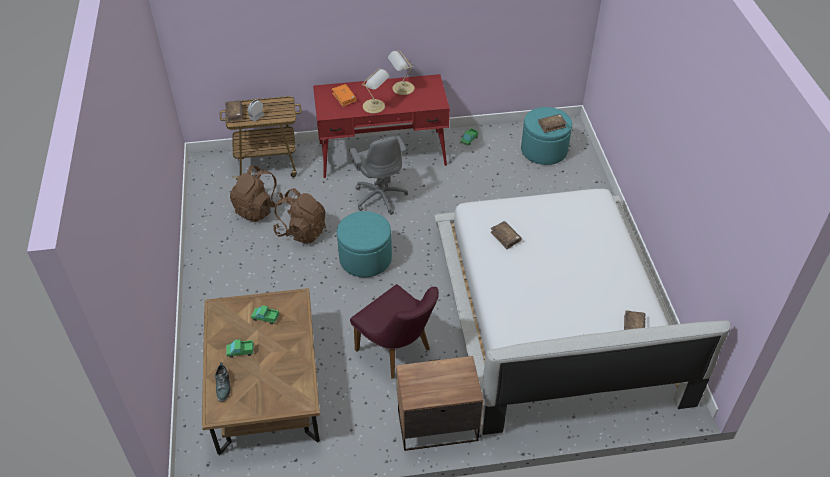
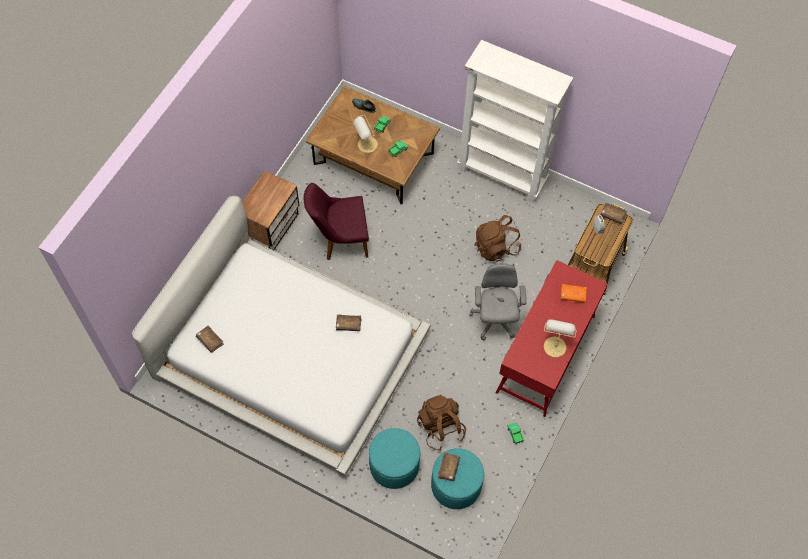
camera: 125 degrees right, 15 degrees up
brown backpack [230,166,284,222] -> brown backpack moved to [417,394,466,451]
turquoise ottoman [337,211,392,277] -> turquoise ottoman moved to [369,428,420,489]
grey office chair [349,136,408,215] -> grey office chair turned 75 degrees clockwise [469,263,527,340]
table lamp [362,68,389,114] -> table lamp moved to [353,115,378,153]
none -> white bookcase [457,40,573,203]

